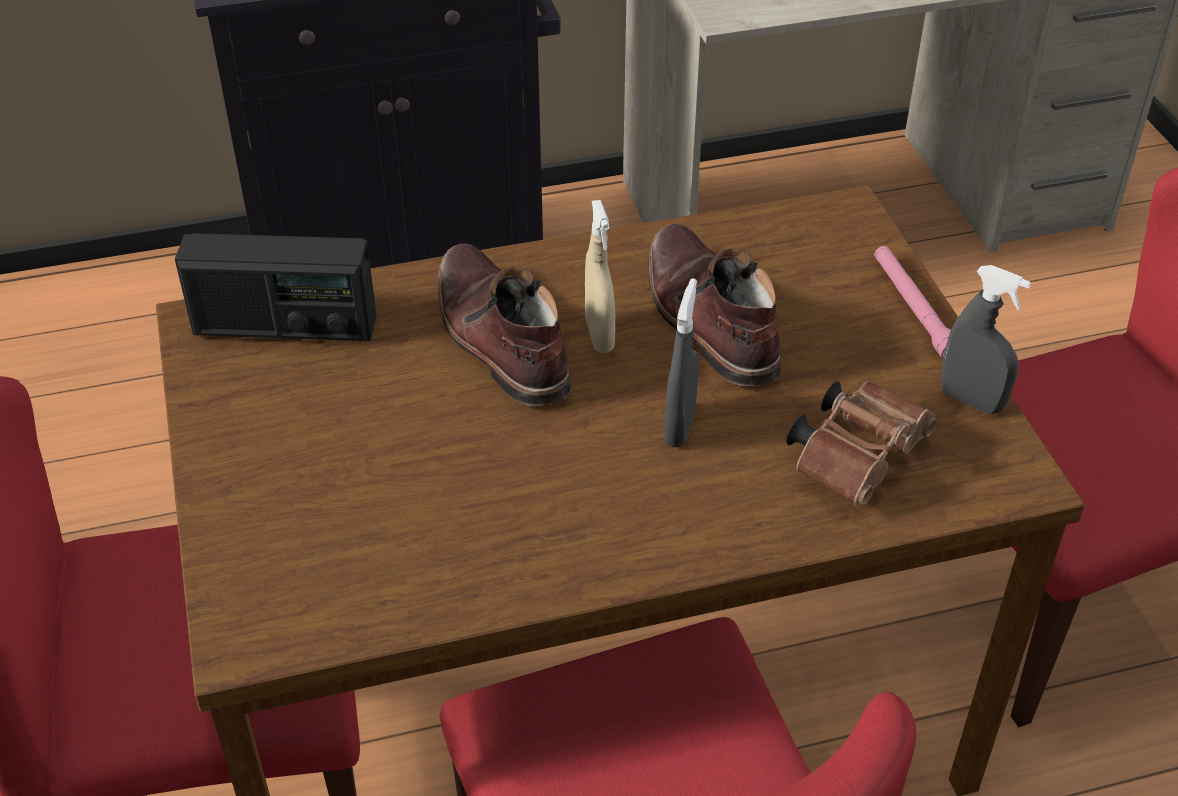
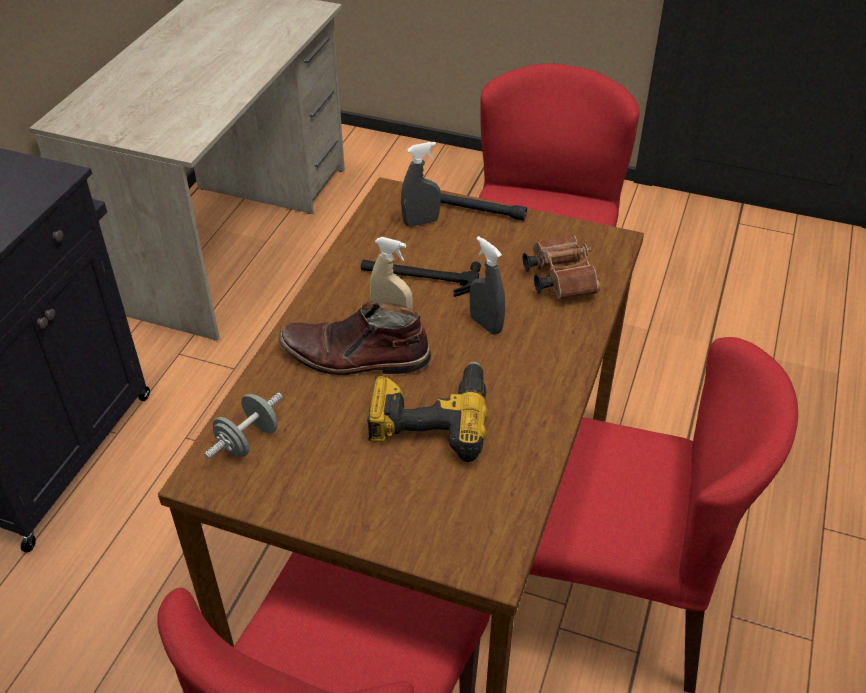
camera: 55 degrees left, 0 degrees up
radio [175,233,377,341] -> grey dumbbell [204,393,283,459]
brown boot [648,224,781,386] -> hammer [361,260,481,297]
pink flashlight [874,246,951,359] -> black flashlight [440,193,527,221]
grey spray bottle [941,265,1031,414] -> grey spray bottle moved to [401,142,441,227]
none -> power drill [367,361,488,462]

